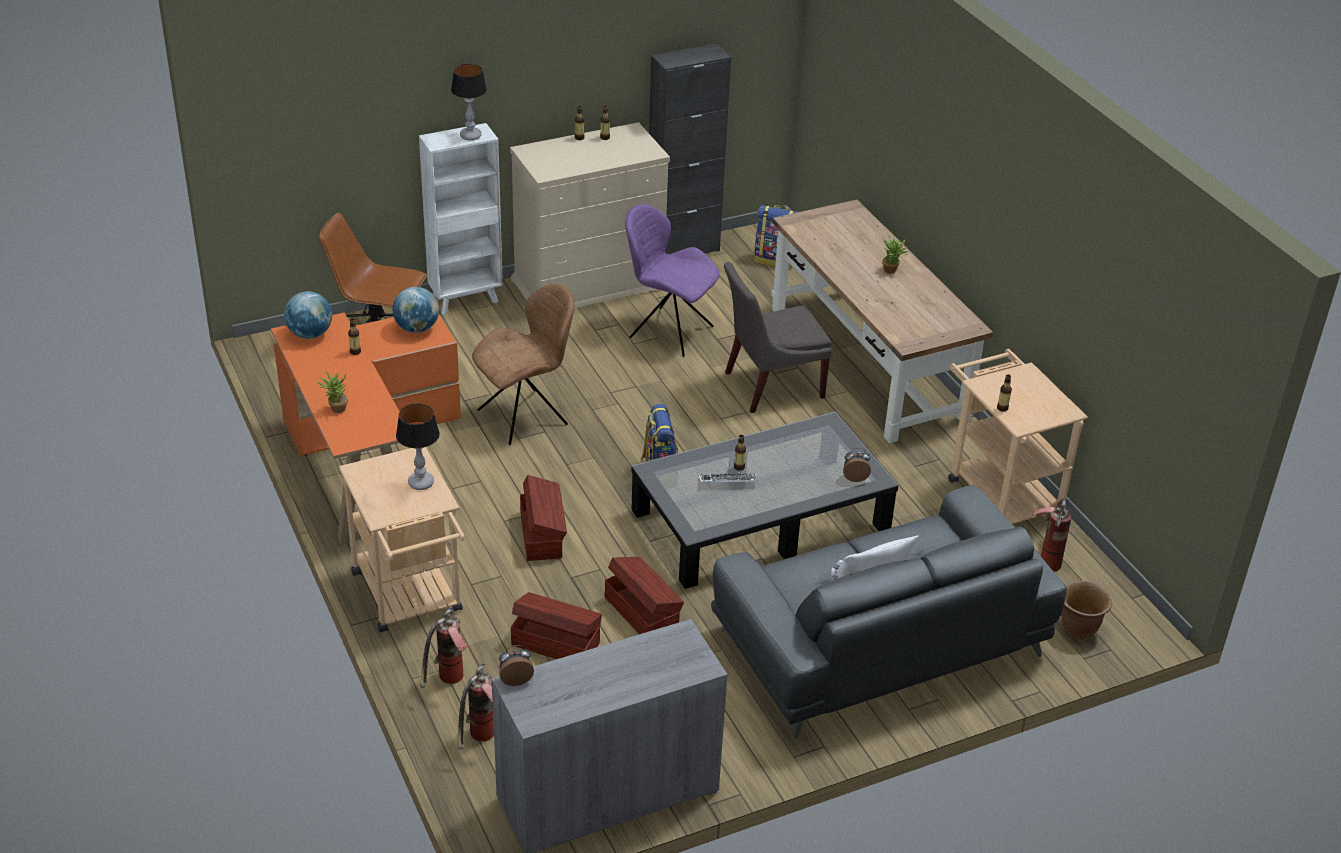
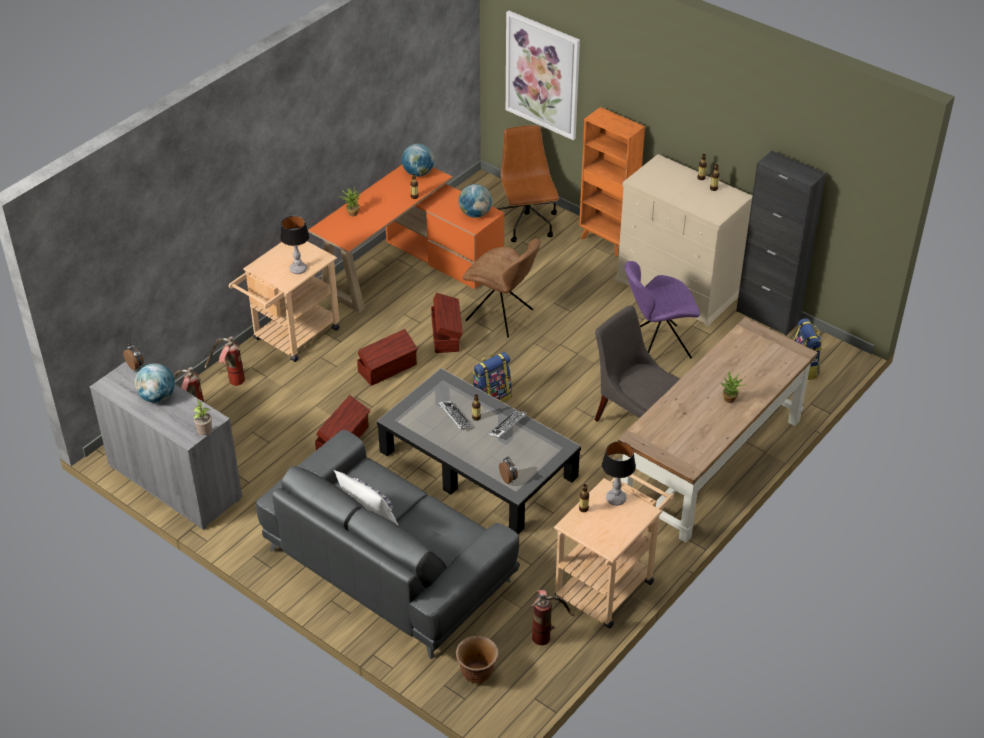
camera: 65 degrees right, 5 degrees up
white bookcase [419,123,503,315] -> orange bookcase [579,107,645,256]
table lamp [451,64,487,141] -> table lamp moved to [602,441,636,506]
brown storage box [511,592,602,659] -> brown storage box moved to [431,293,463,353]
purple chair [625,204,720,357] -> purple chair turned 105 degrees counterclockwise [625,261,700,358]
none -> globe [135,363,175,403]
none -> potted plant [193,399,212,435]
none -> keyboard [488,410,527,438]
none -> picture [506,10,580,140]

